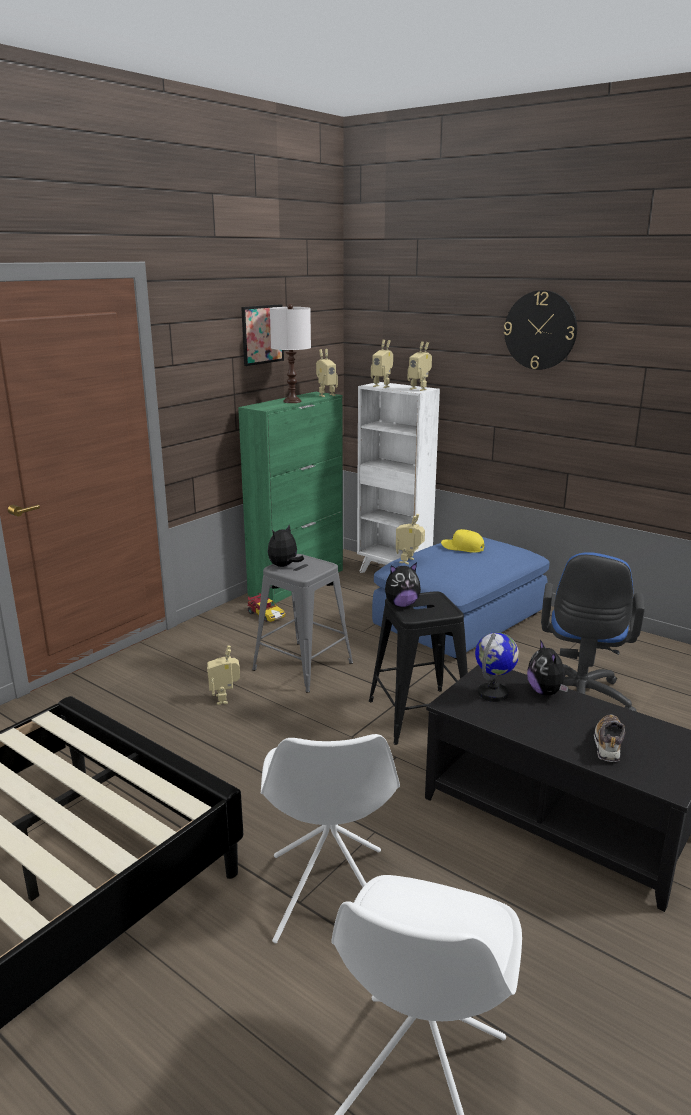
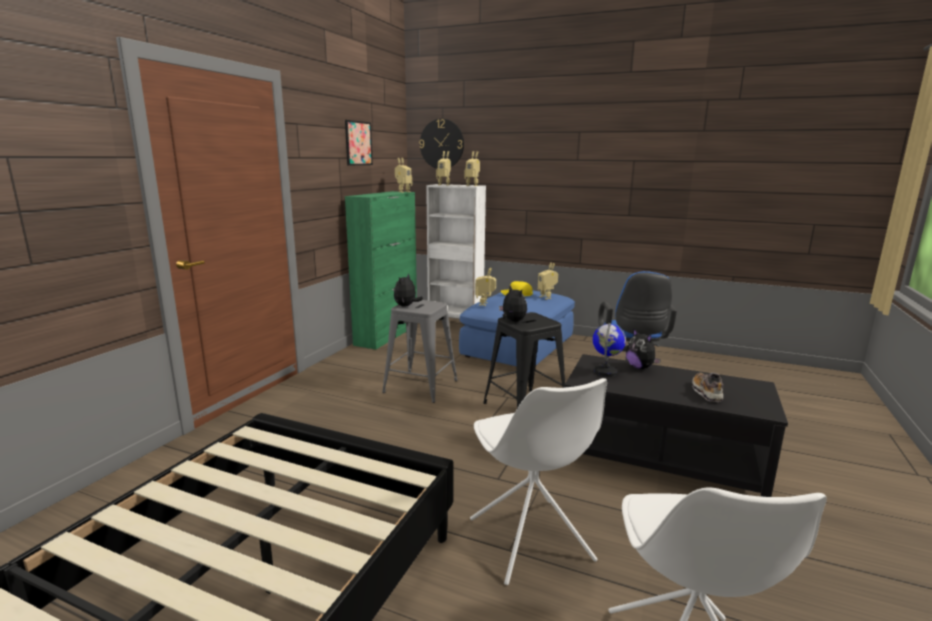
camera: 15 degrees left, 5 degrees down
toy robot [207,645,240,705] -> toy robot moved to [538,262,558,299]
toy car [248,593,286,622] -> none
white table lamp [270,304,311,403] -> none
plush toy [385,563,421,607] -> plush toy turned 90 degrees counterclockwise [499,285,527,322]
wall clock [504,290,577,370] -> wall clock moved to [419,119,464,169]

